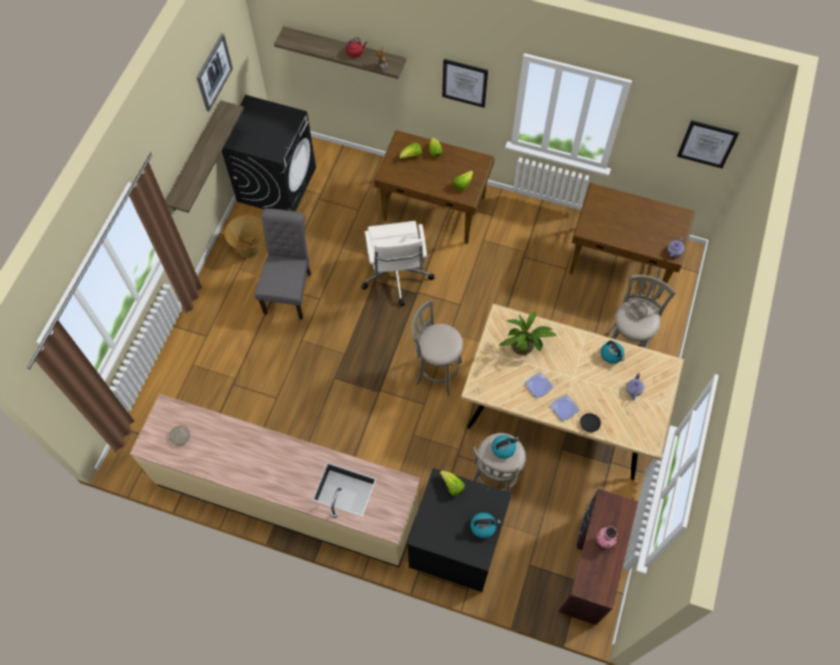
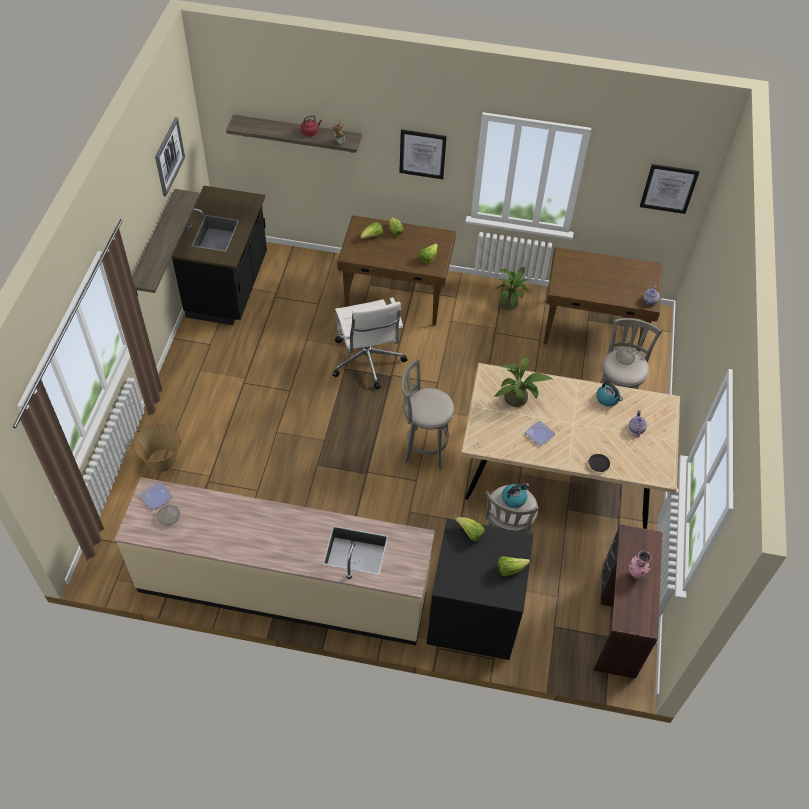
camera: 10 degrees left, 10 degrees down
black washing machine [222,95,316,211] -> black counter [171,186,267,325]
basket [224,215,264,257] -> basket moved to [133,423,181,472]
grey chair [255,208,311,320] -> none
kettle [471,512,501,538] -> lettuce [498,556,530,576]
plate [550,394,579,421] -> plate moved to [140,482,173,510]
none -> potted plant [496,267,528,310]

